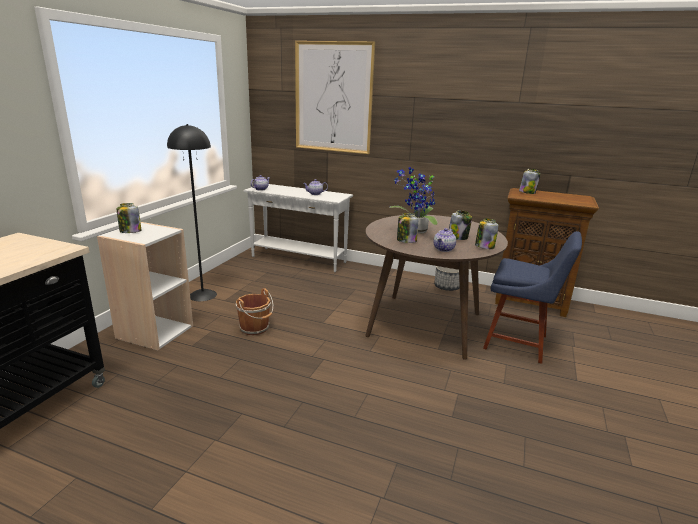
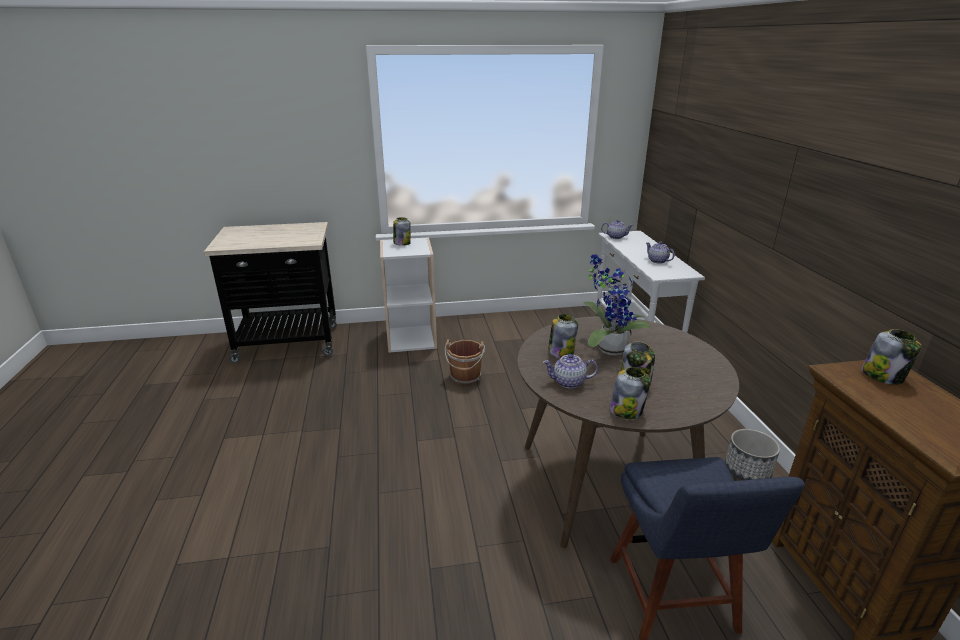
camera: 60 degrees right, 5 degrees up
black floor lamp [167,124,217,301] -> none
picture [295,41,375,154] -> none

